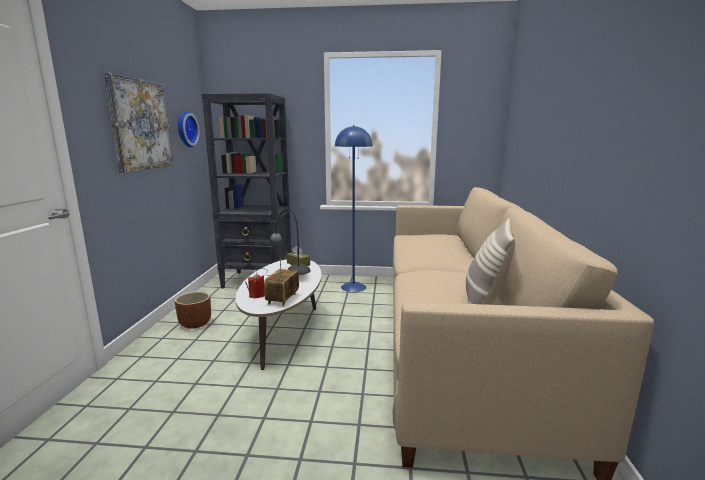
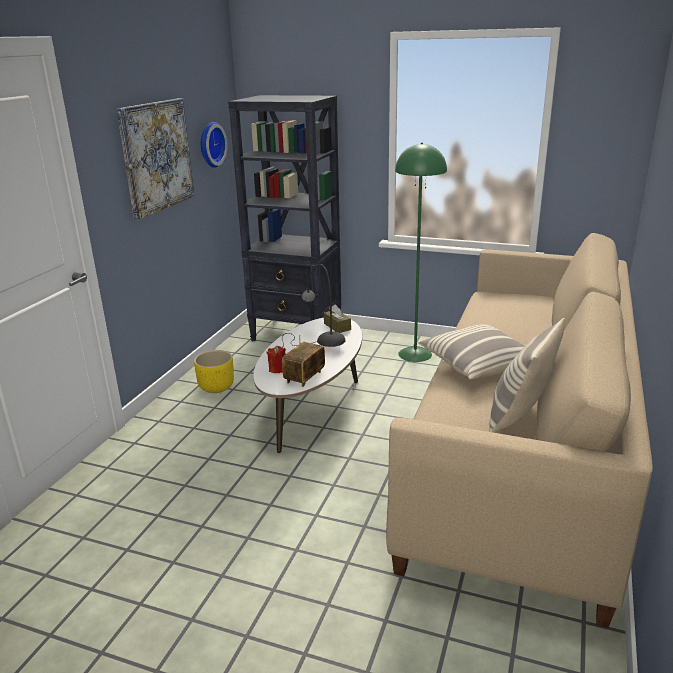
camera: 15 degrees right, 10 degrees up
brown planter [175,291,211,329] -> yellow planter [194,350,234,393]
blue floor lamp [335,125,373,292] -> green floor lamp [395,143,447,362]
none -> pillow [418,324,525,380]

